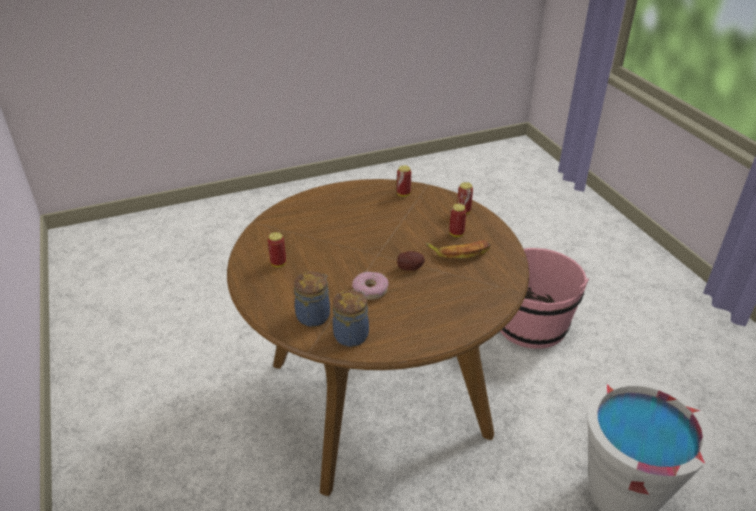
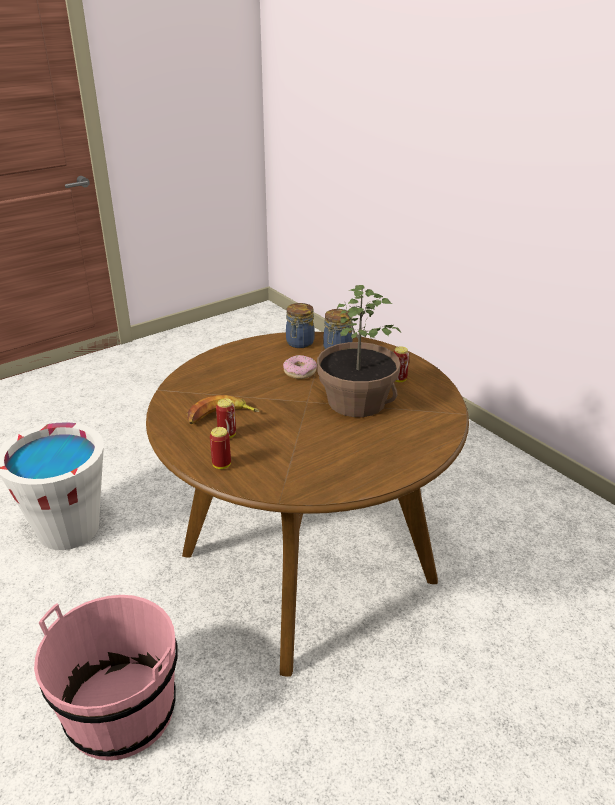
camera: 165 degrees right, 5 degrees down
can [397,165,411,197] -> none
potato [397,251,425,271] -> none
none -> potted plant [317,285,401,417]

